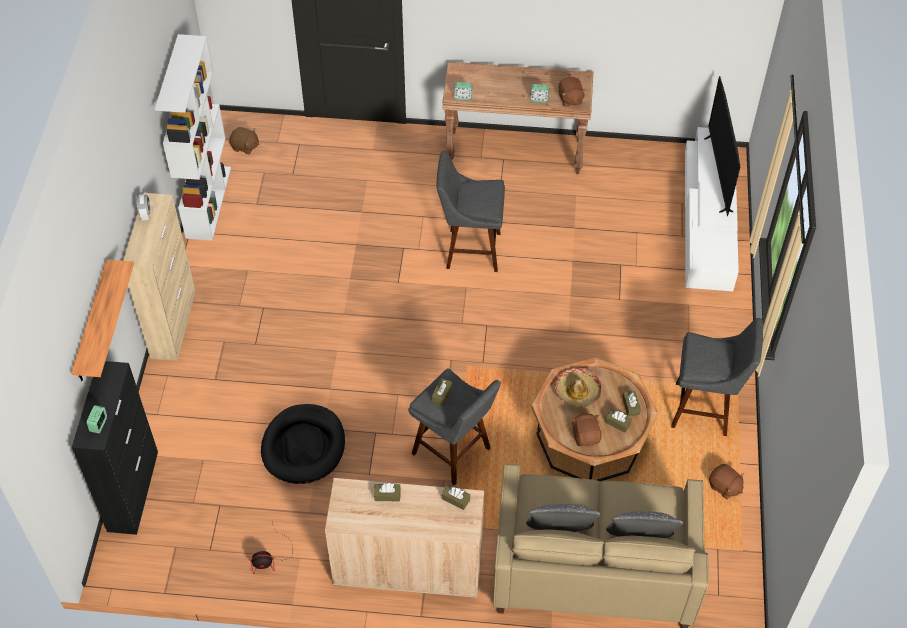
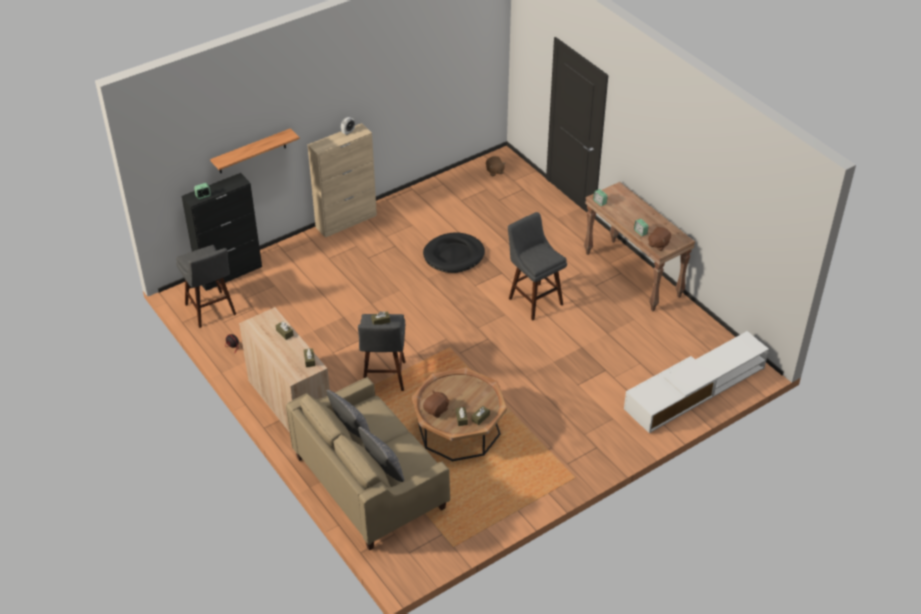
camera: 50 degrees right, 10 degrees down
white bookcase [155,34,231,241] -> none
black dog bed [261,404,345,484] -> black dog bed moved to [423,232,485,273]
hat [554,368,602,407] -> none
grey stool [671,318,763,436] -> grey stool moved to [176,245,236,328]
television [704,76,740,216] -> none
brown plush toy [709,464,744,499] -> none

